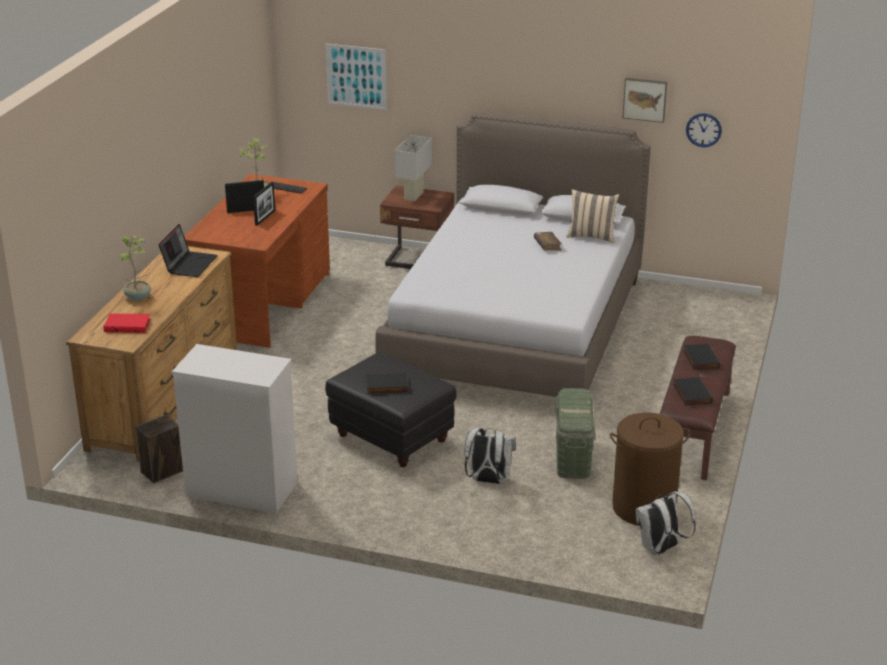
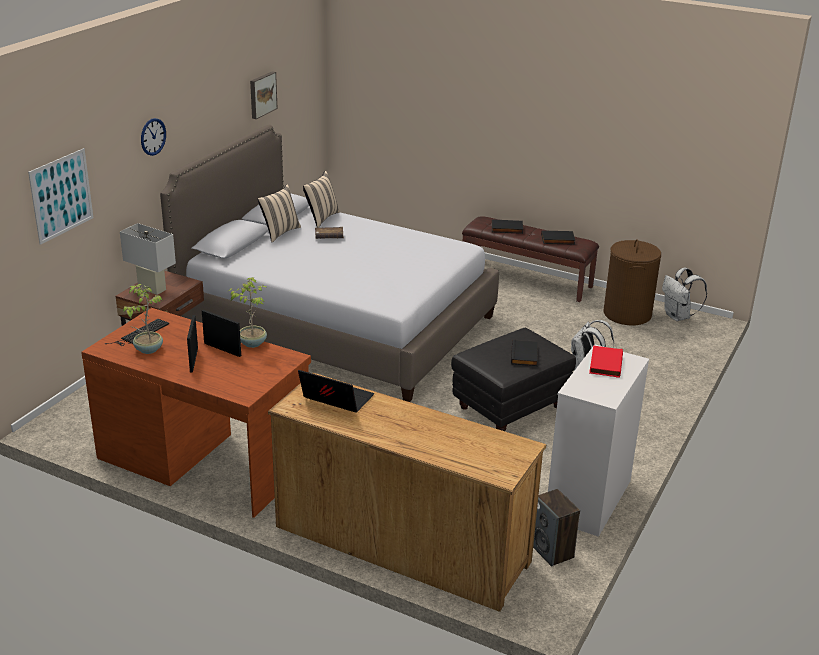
camera: 80 degrees left, 0 degrees up
red book [103,313,151,333] -> red book moved to [589,345,623,378]
potted plant [118,236,151,301] -> potted plant moved to [228,277,268,348]
green storage box [555,388,595,479] -> none
wall clock [686,113,722,147] -> wall clock moved to [141,118,166,156]
none -> beige pillow [258,184,301,242]

